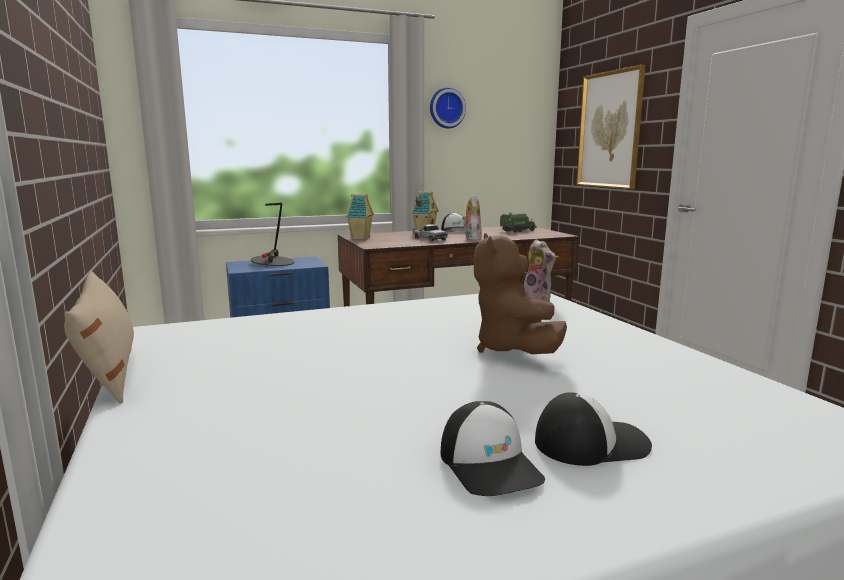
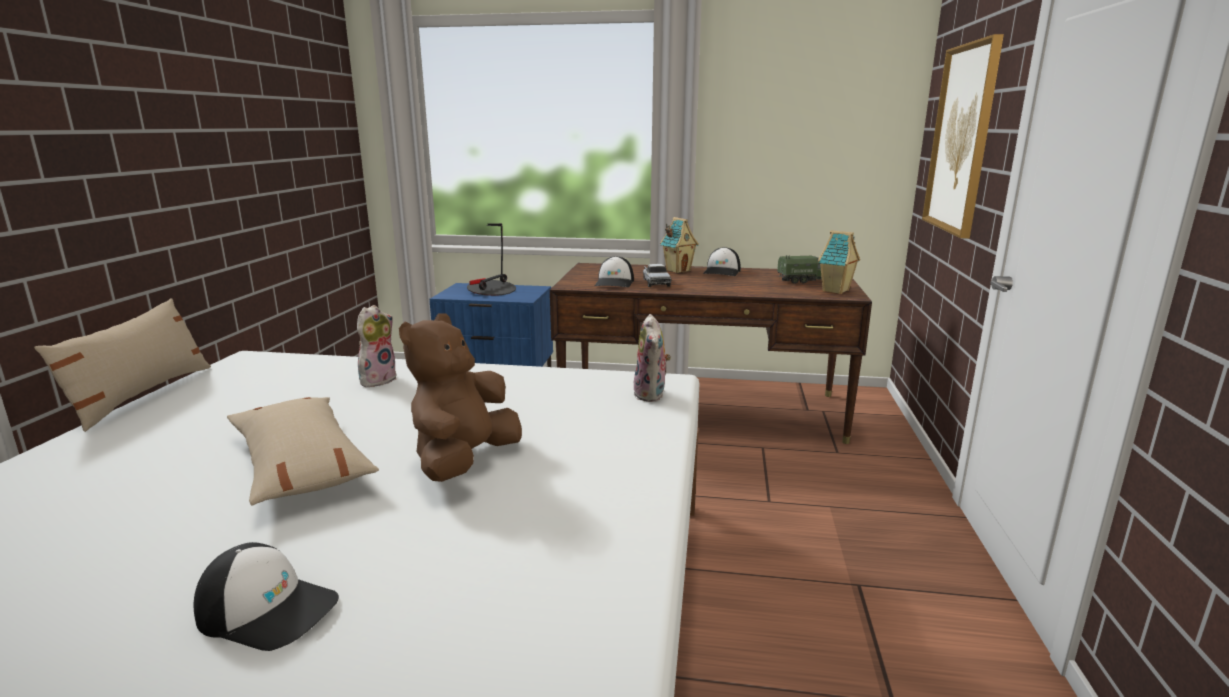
camera: 30 degrees right, 5 degrees up
toy house [346,194,374,239] -> toy house moved to [818,230,860,294]
wall clock [430,87,466,128] -> none
cap [441,401,545,496] -> cap moved to [595,256,634,287]
plush toy [462,195,482,240] -> plush toy moved to [357,305,396,387]
none -> beige pillow [227,397,379,505]

